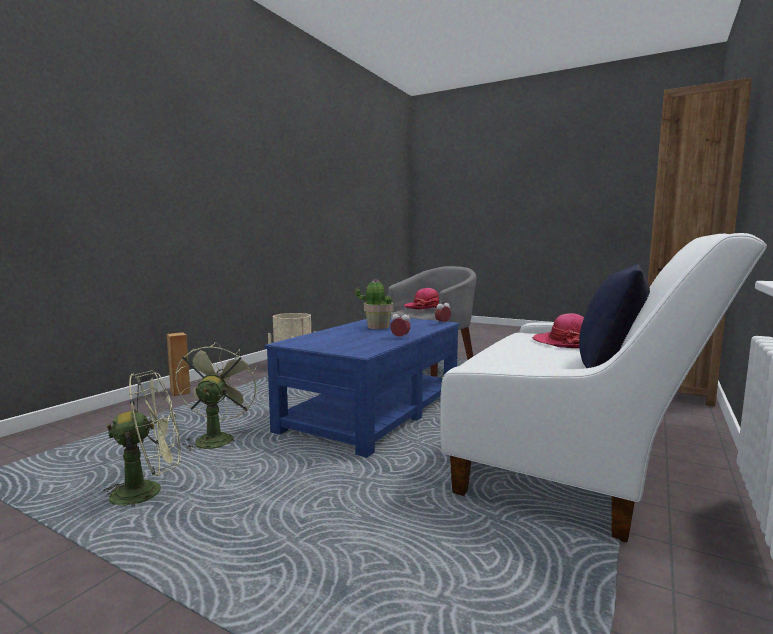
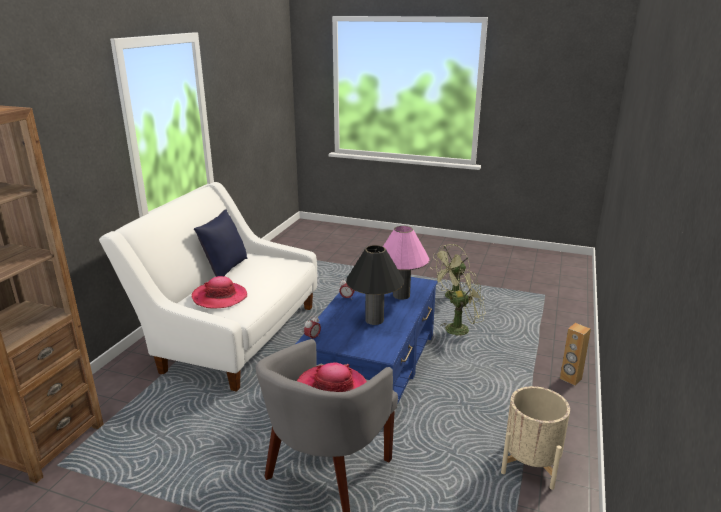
camera: 170 degrees right, 15 degrees up
green fan [175,342,259,451] -> green fan turned 90 degrees counterclockwise [440,270,485,336]
potted plant [356,278,393,329] -> black table lamp [346,245,404,325]
none -> pink table lamp [383,226,429,300]

